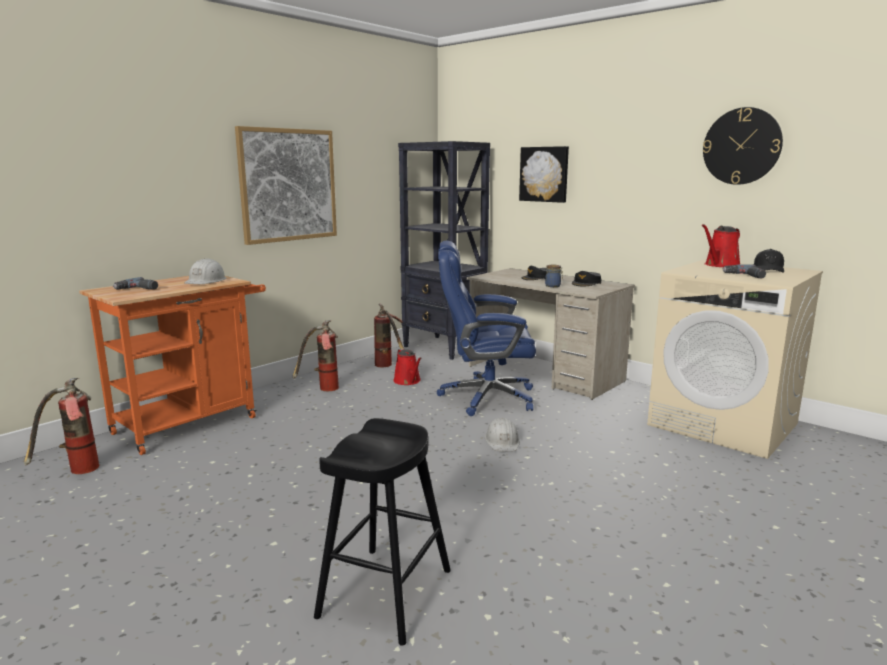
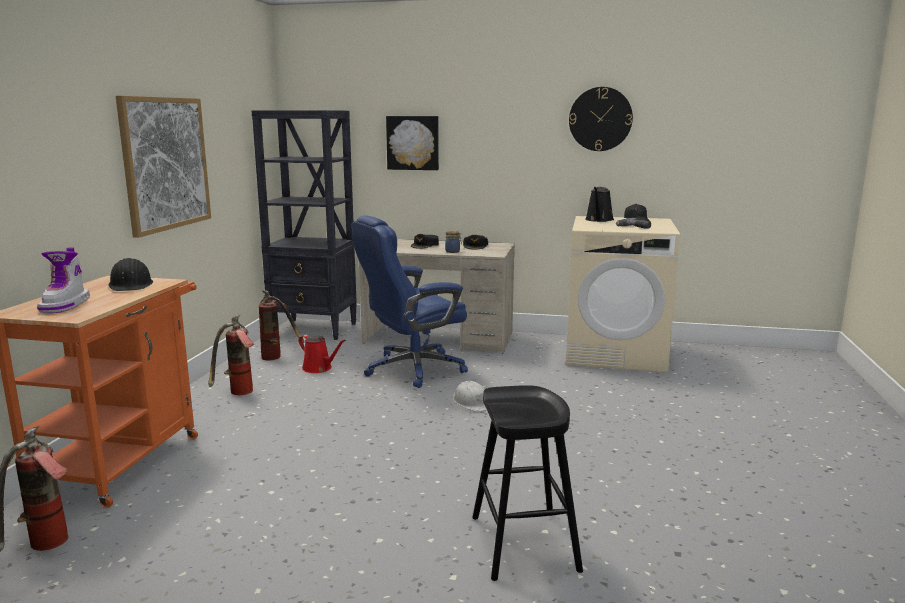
camera: 30 degrees left, 0 degrees up
power drill [113,277,158,290] -> boot [37,247,90,313]
white hard hat [184,258,226,284] -> black hard hat [108,258,153,291]
red watering can [702,224,741,267] -> black watering can [585,187,614,222]

